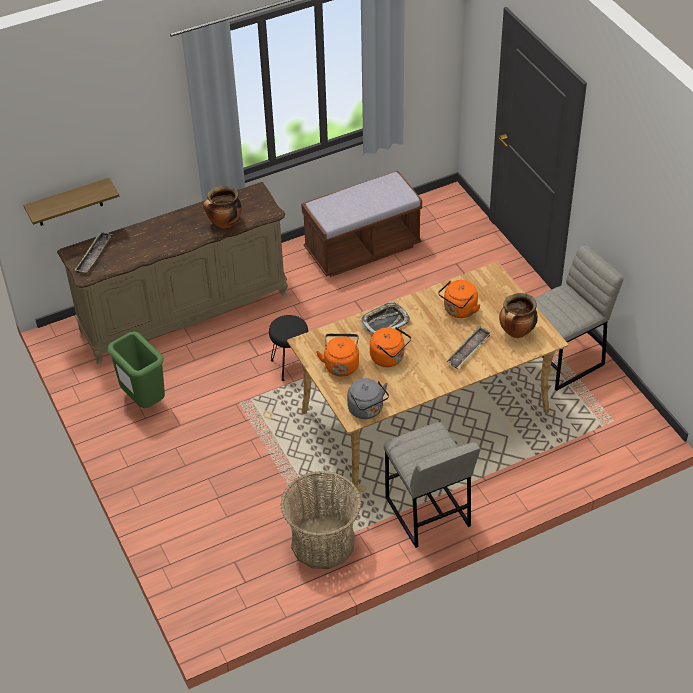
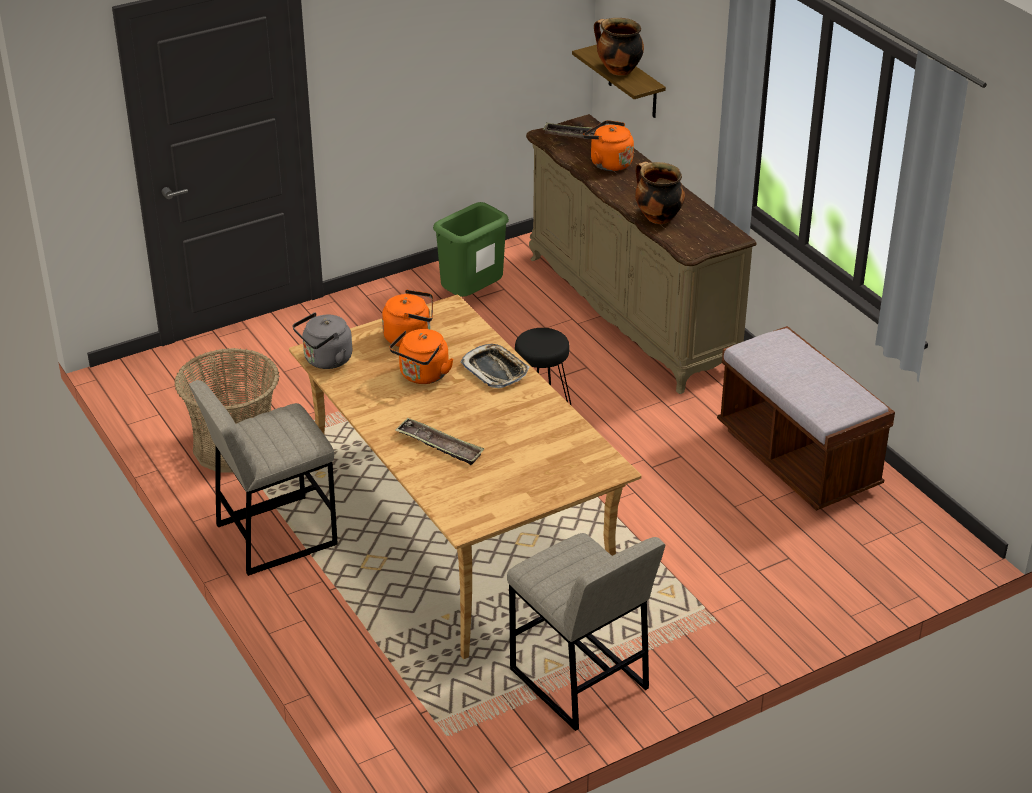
camera: 85 degrees right, 10 degrees down
orange kettle [438,280,481,318] -> orange kettle moved to [583,120,634,171]
cooking pot [499,293,538,338] -> cooking pot moved to [594,18,644,76]

